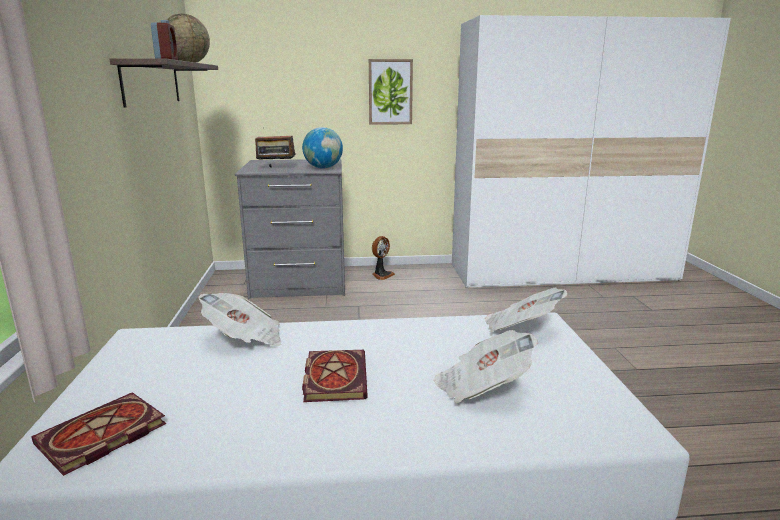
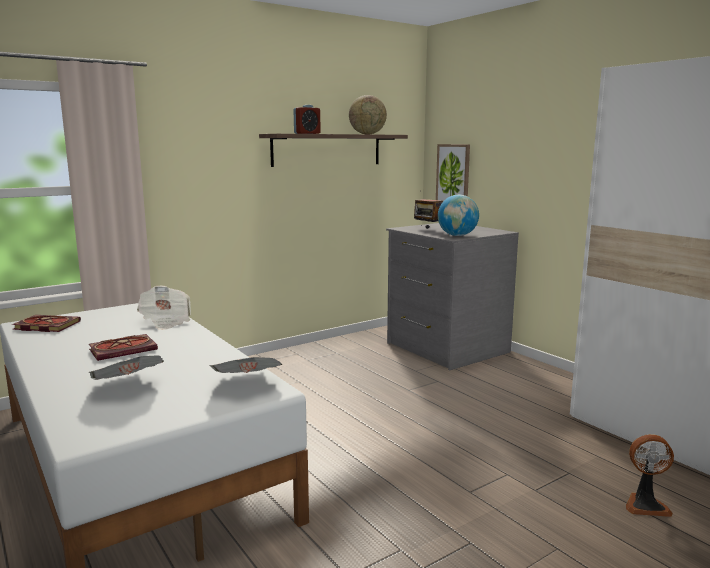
camera: 60 degrees right, 5 degrees down
picture [369,59,413,125] -> picture moved to [436,144,470,201]
fan [372,236,395,280] -> fan moved to [626,434,674,517]

